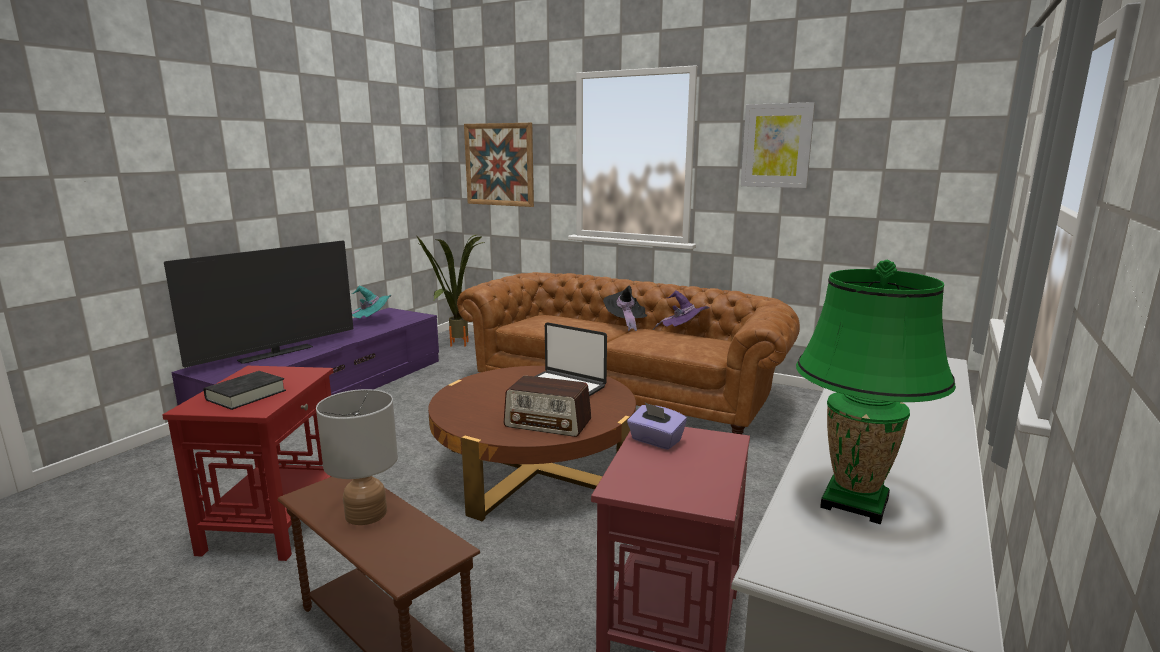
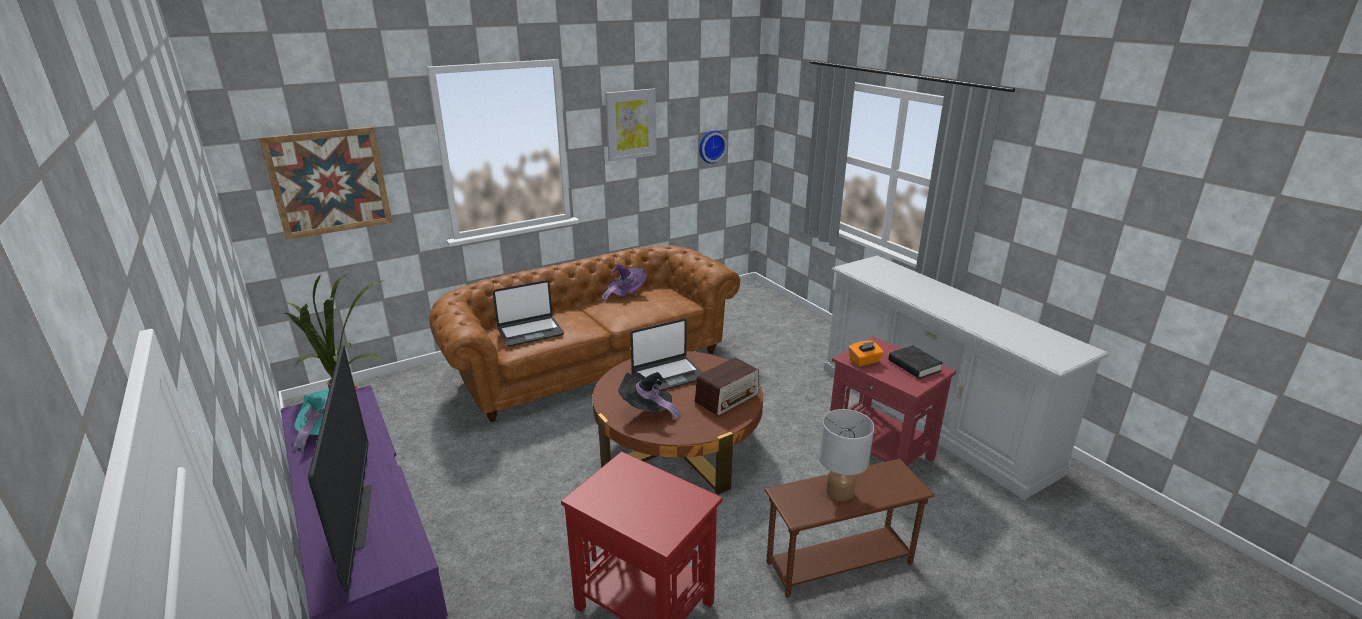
camera: 60 degrees left, 10 degrees up
black book [204,371,286,410] -> black book moved to [888,345,943,379]
black hat [603,286,648,331] -> black hat moved to [618,372,682,421]
purple tissue box [627,403,687,450] -> orange tissue box [848,340,884,367]
green table lamp [796,260,956,524] -> none
none -> laptop [493,280,564,347]
none -> wall clock [699,130,727,164]

